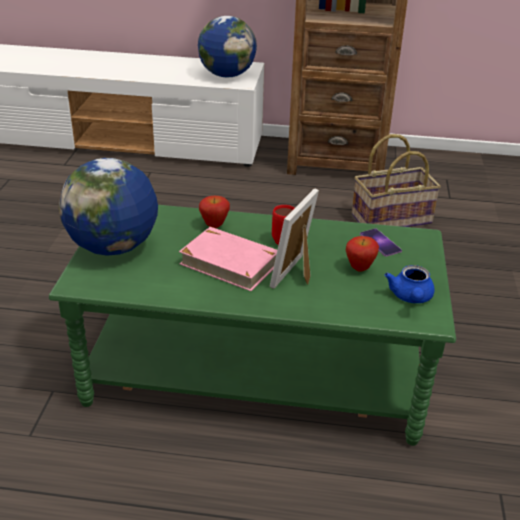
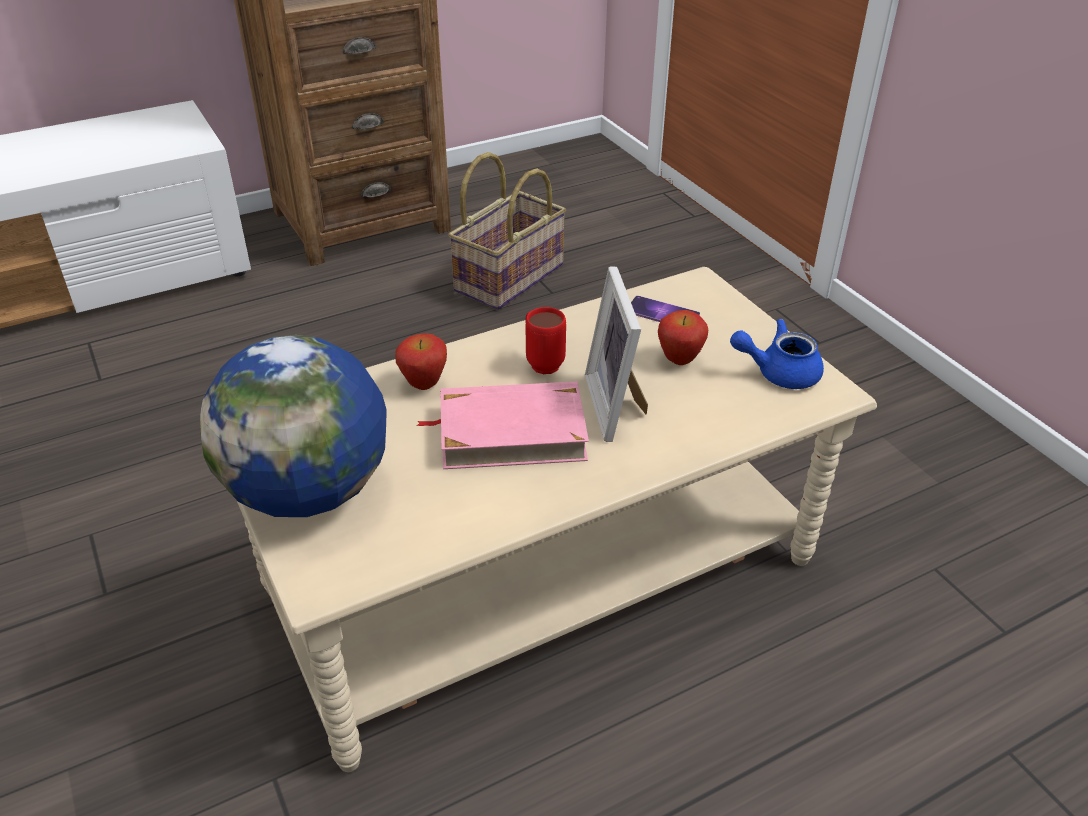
camera: 35 degrees left, 5 degrees up
green coffee table [49,205,456,446] -> beige coffee table [237,267,877,772]
globe [198,16,257,77] -> none
blue teapot [385,265,435,303] -> blue teapot turned 120 degrees clockwise [730,319,824,389]

